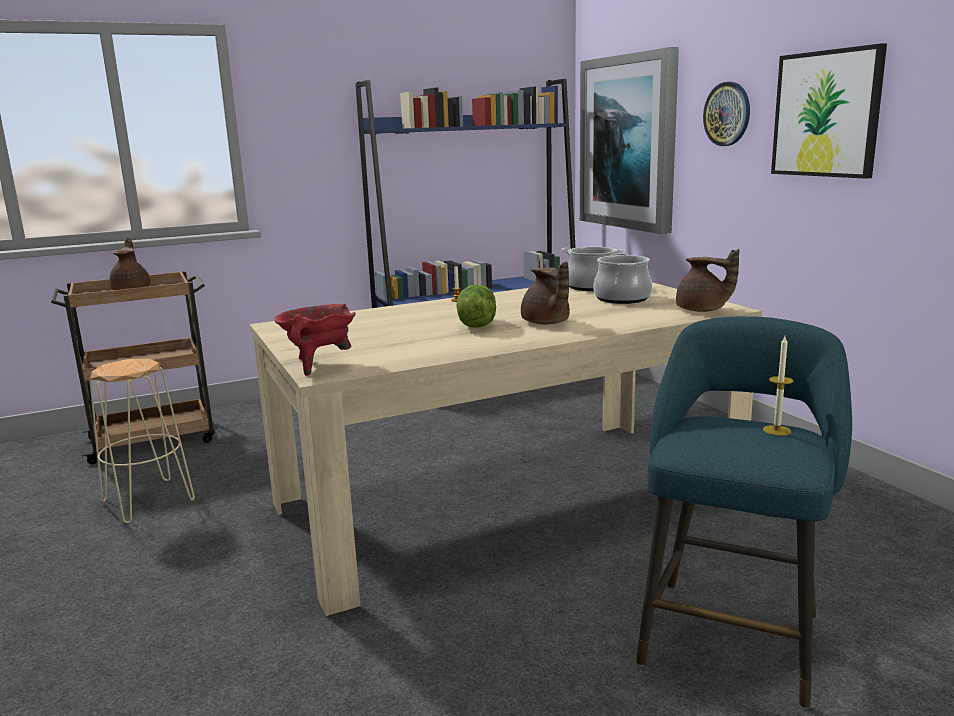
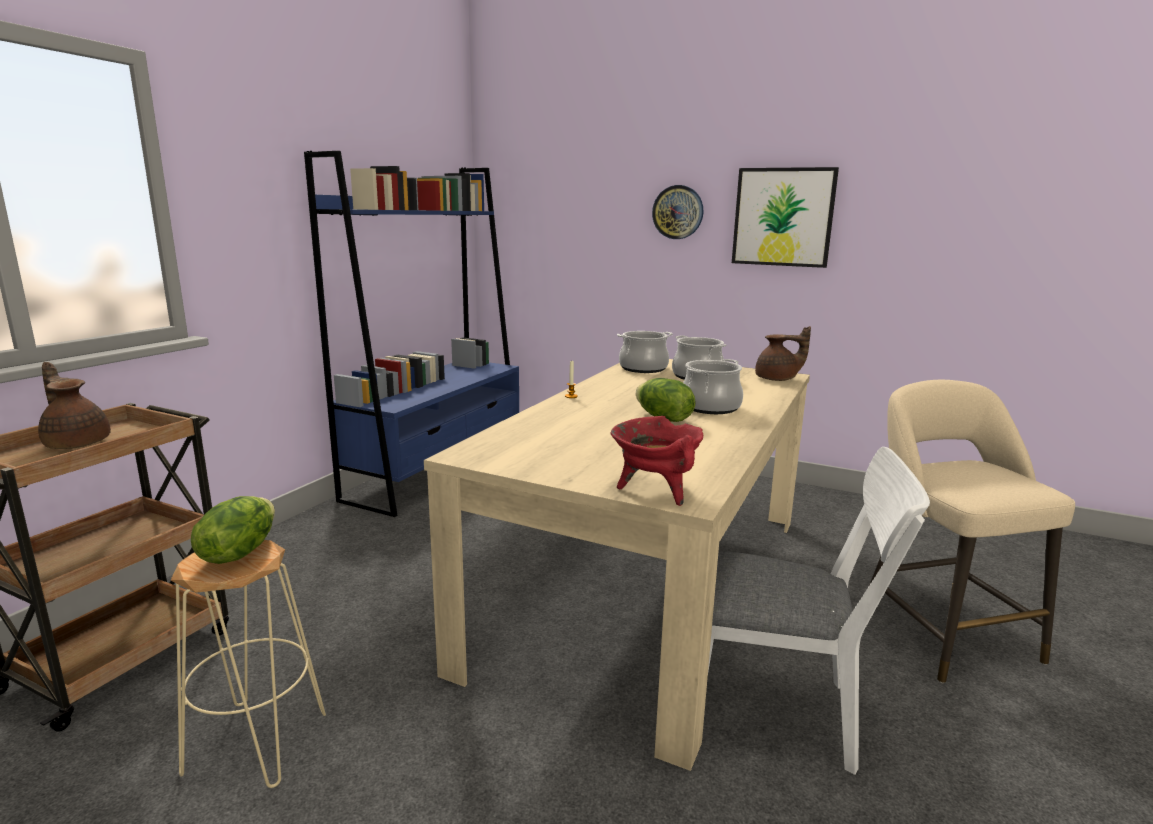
camera: 40 degrees left, 0 degrees up
brown teapot [521,261,570,324] -> cooking pot [683,359,743,414]
picture [580,47,679,234] -> none
turquoise stool [636,316,852,709] -> beige stool [869,380,1075,684]
candle [763,337,794,436] -> none
none -> lettuce [191,496,275,564]
none -> white chair [708,447,930,775]

